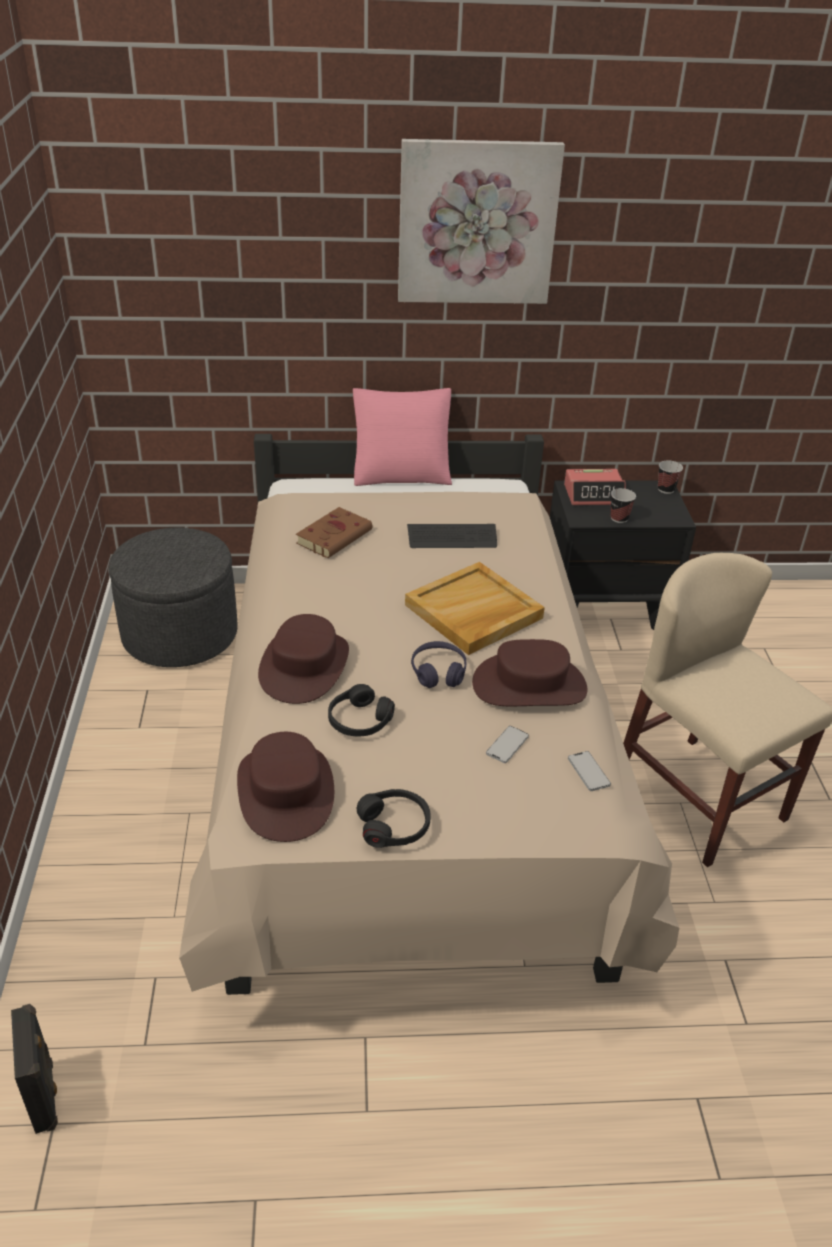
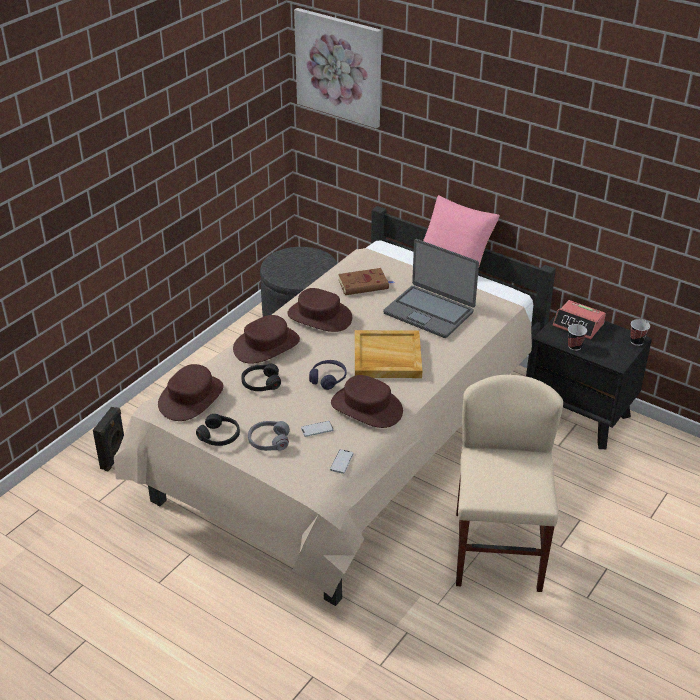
camera: 40 degrees right, 0 degrees up
black speaker [11,1004,58,1134] -> black speaker moved to [93,407,124,471]
picture [398,139,565,304] -> picture moved to [294,8,382,129]
keyboard [407,524,497,548] -> laptop [383,239,479,338]
none -> grey headphones [248,421,290,451]
none -> brown hat [287,288,352,332]

